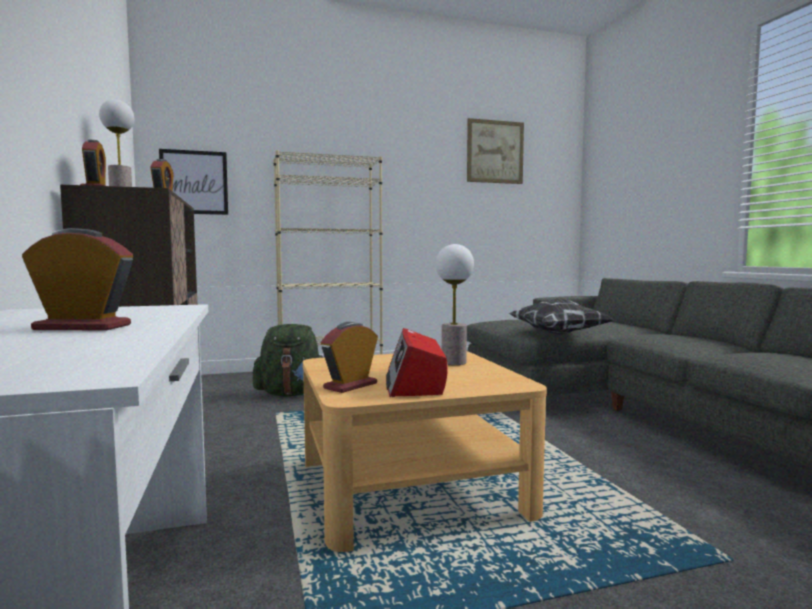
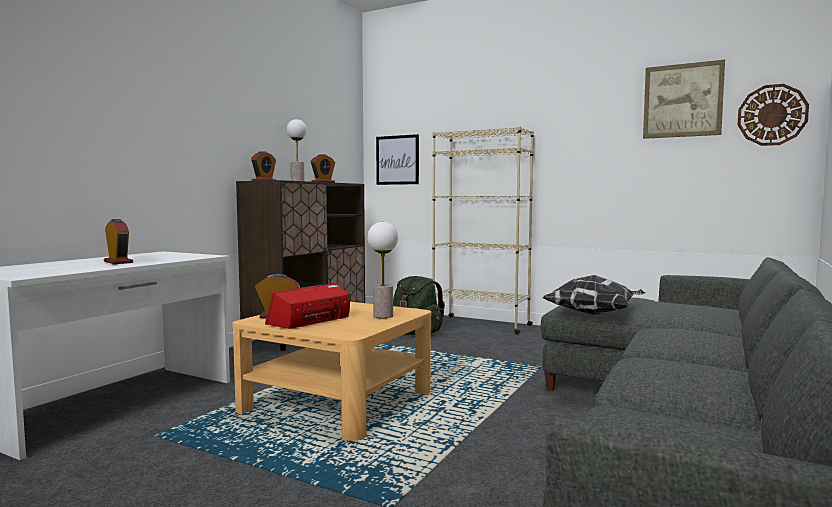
camera: 45 degrees right, 0 degrees up
none -> wall clock [738,84,809,146]

